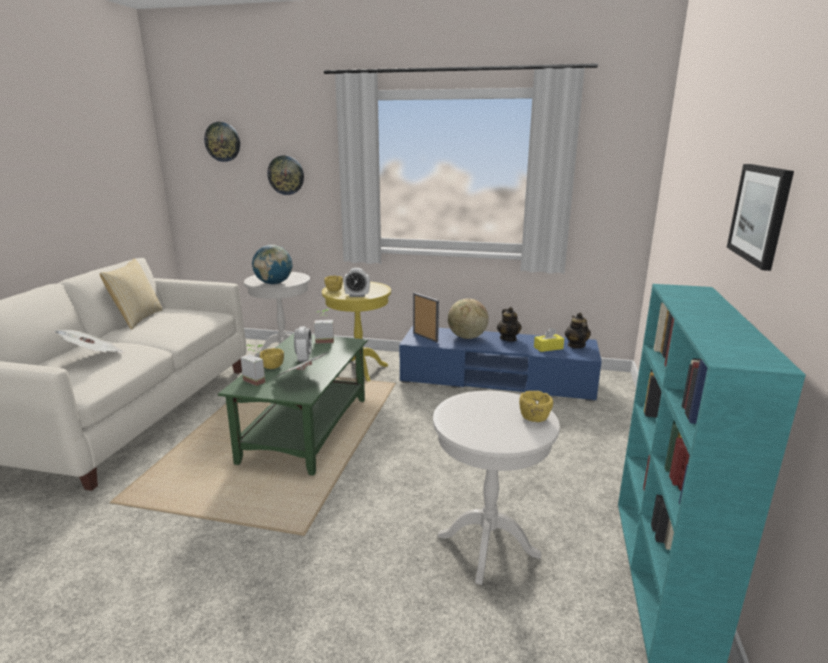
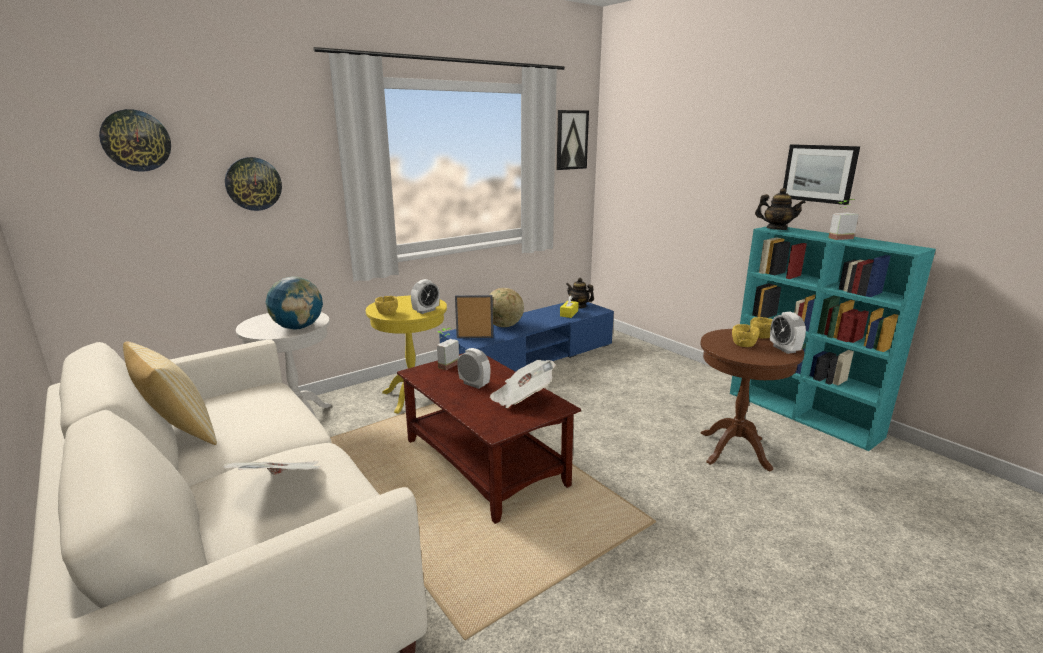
camera: 50 degrees left, 0 degrees up
green coffee table [218,333,367,476] -> brown coffee table [397,353,581,524]
potted plant [240,345,265,386] -> potted plant moved to [828,199,859,240]
yellow bowl [260,348,284,369] -> yellow bowl moved to [732,324,760,347]
white side table [433,390,560,585] -> brown side table [700,329,804,471]
teapot [497,307,522,342] -> teapot moved to [755,188,806,230]
none -> picture [557,110,589,170]
none -> alarm clock [770,312,806,354]

